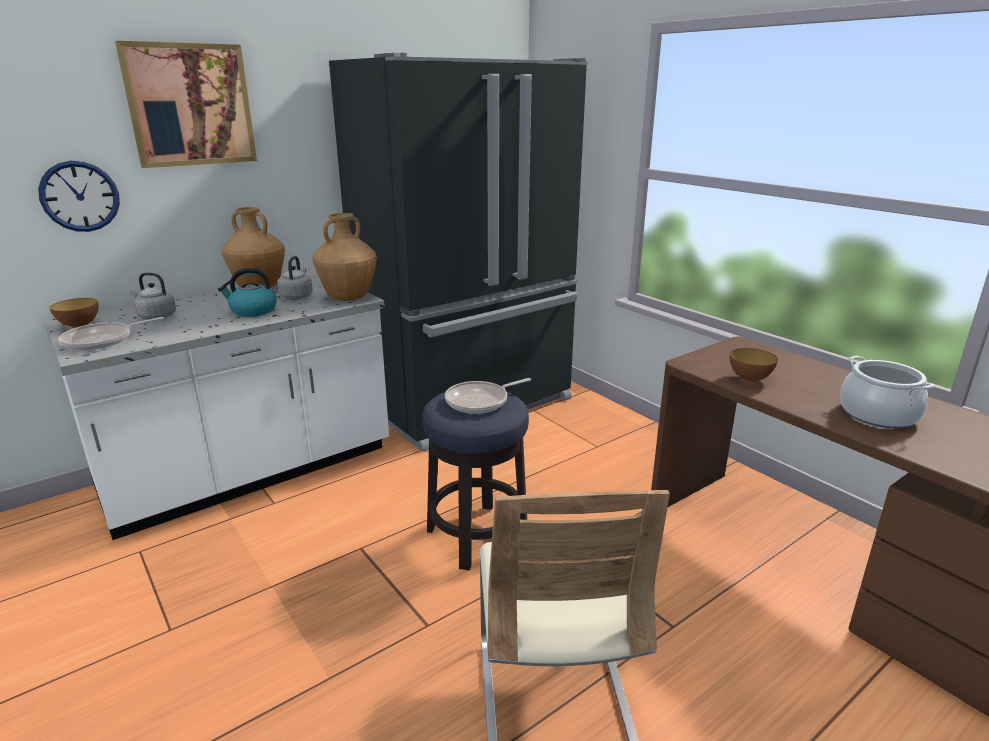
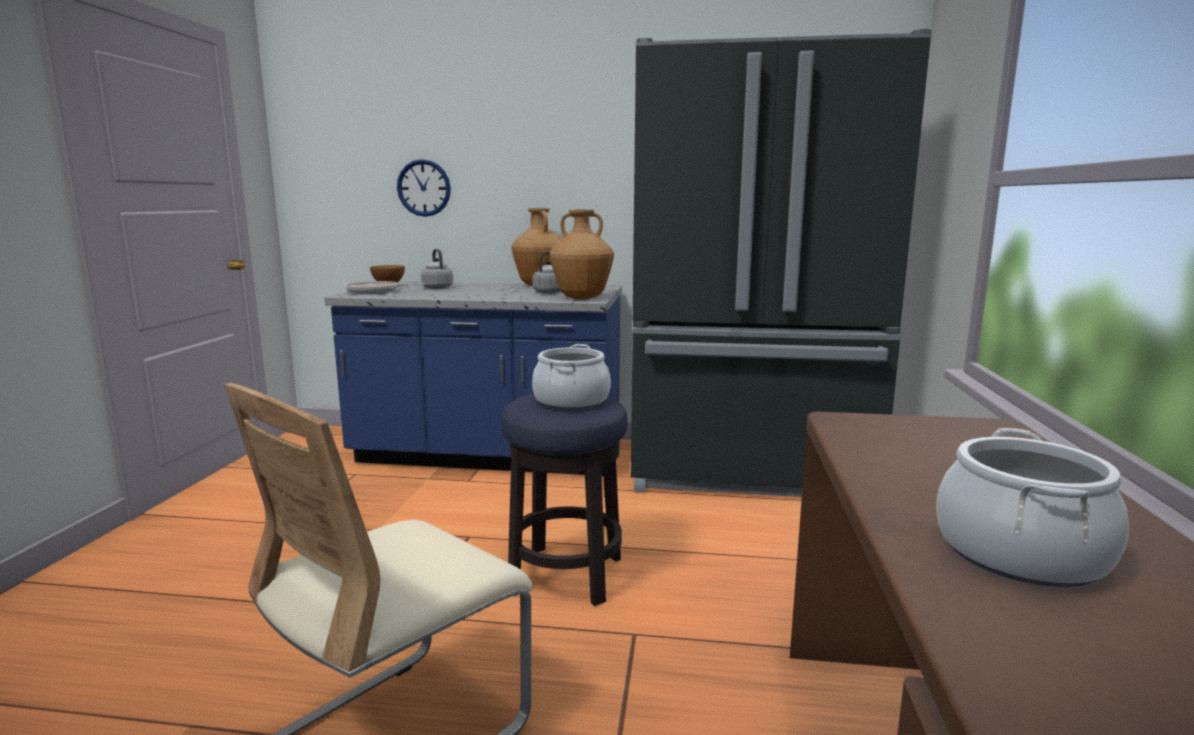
camera: 45 degrees right, 10 degrees down
white counter [44,274,389,540] -> blue counter [324,282,622,476]
picture [115,41,257,168] -> none
kettle [218,268,277,317] -> none
frying pan [445,378,531,414] -> cooking pot [532,344,611,410]
bowl [730,348,778,383] -> none

